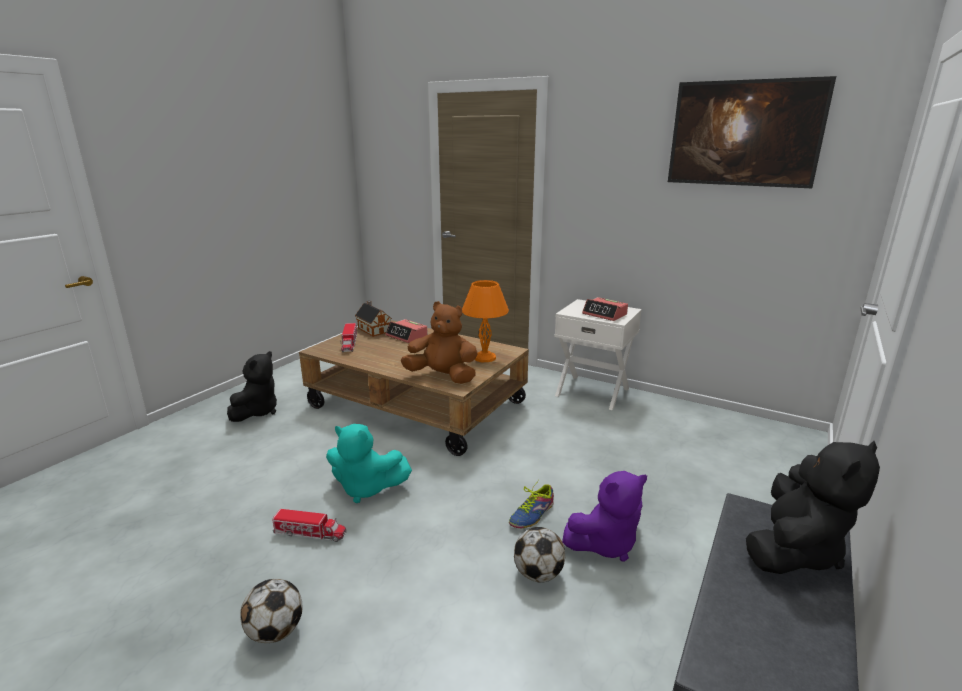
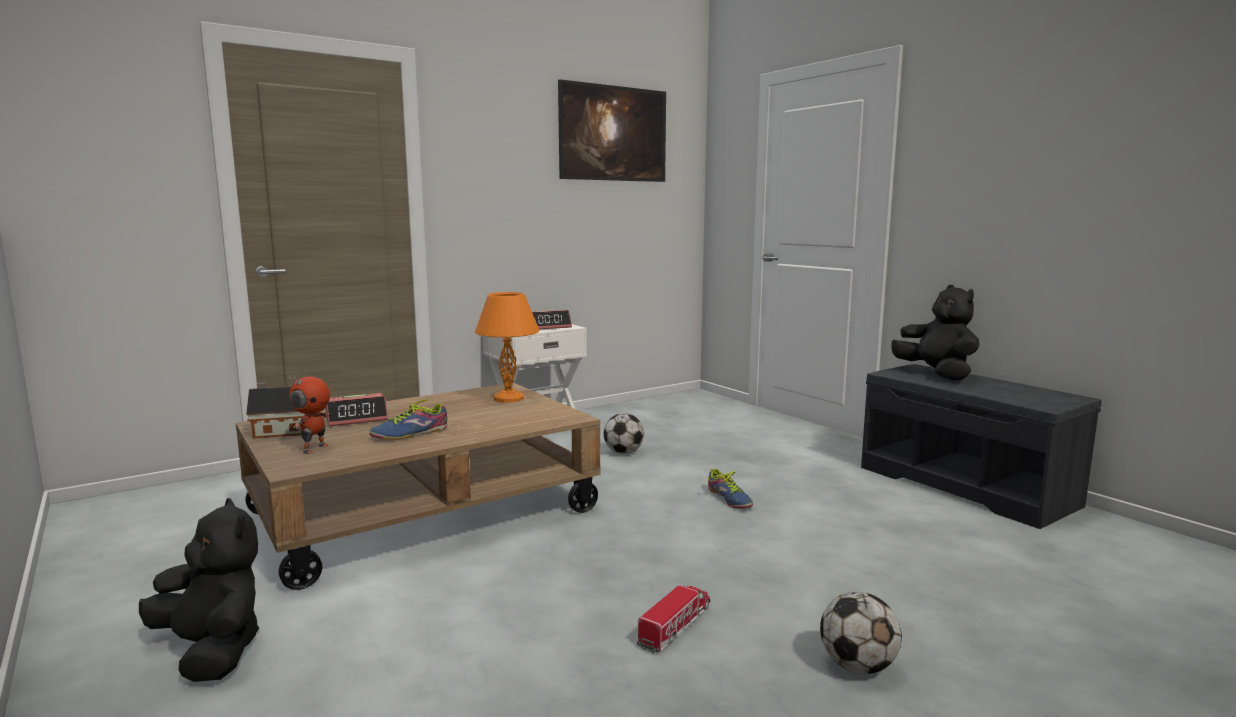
camera: 65 degrees left, 10 degrees down
turquoise plush toy [326,424,412,503] -> none
toy truck [341,323,357,352] -> toy robot [289,375,330,454]
brown plush toy [401,301,478,384] -> none
football [514,527,565,582] -> football moved to [603,413,644,454]
purple plush toy [562,471,647,562] -> none
none -> shoe [369,398,447,439]

